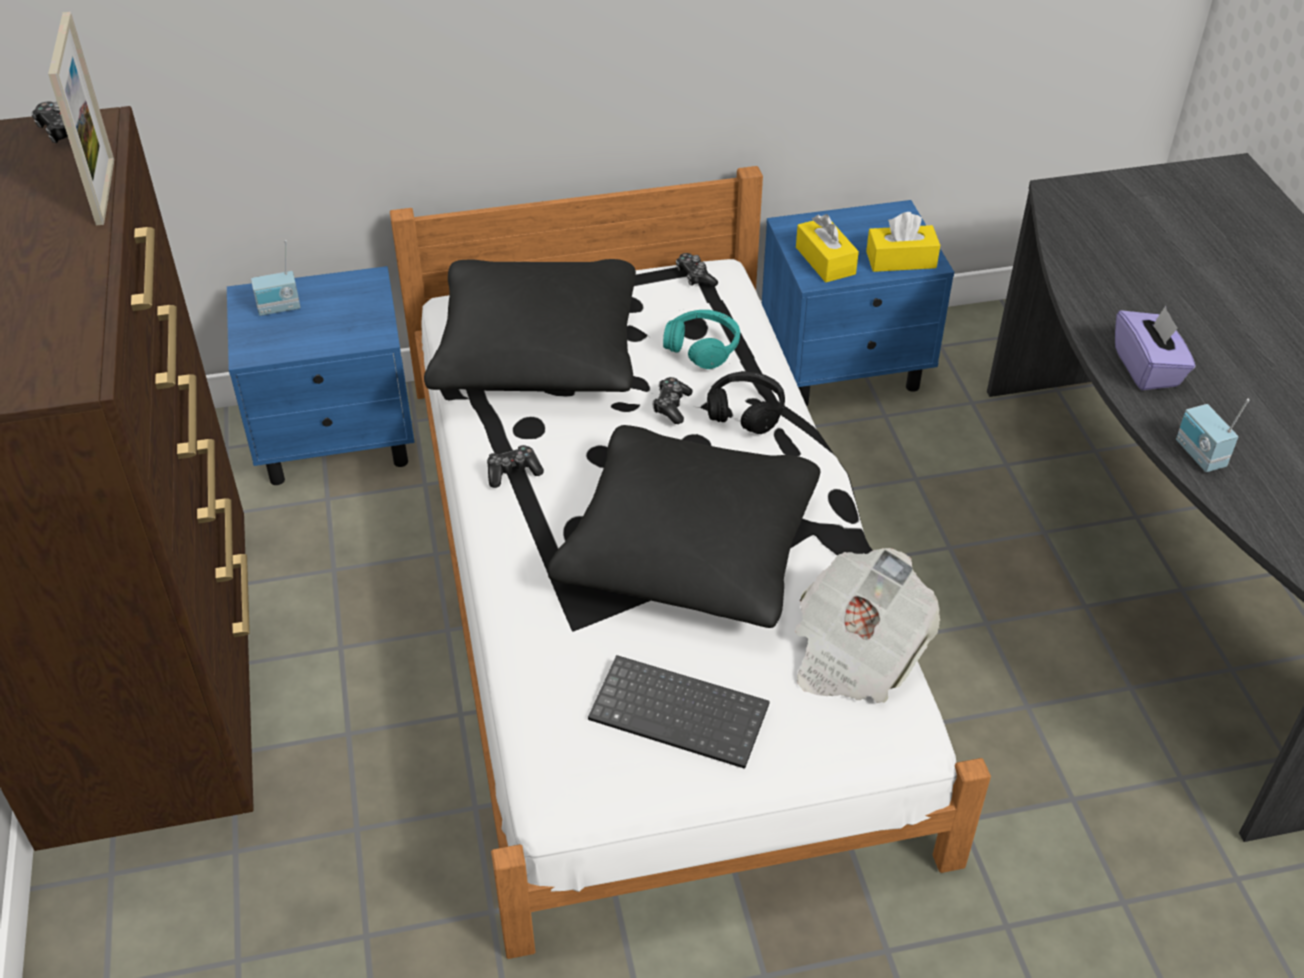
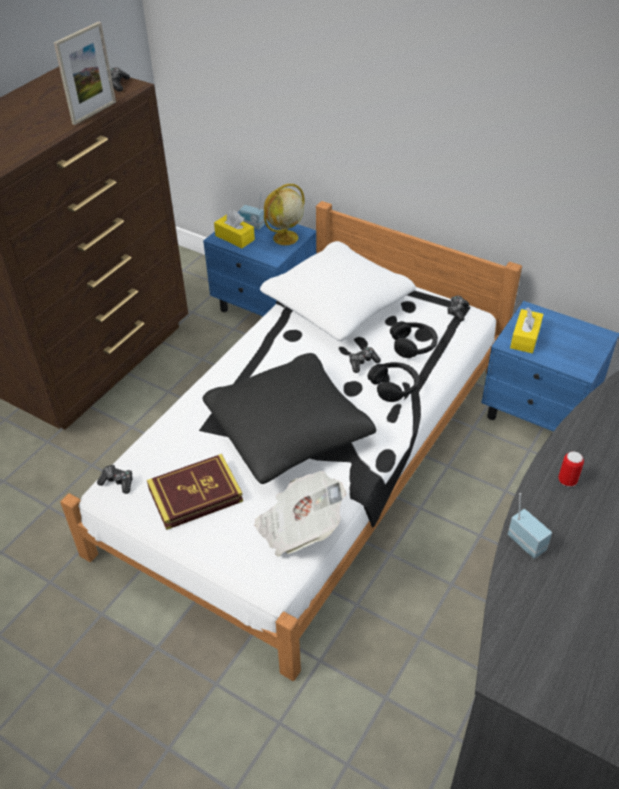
camera: 45 degrees right, 0 degrees up
black pillow [424,259,636,392] -> white pillow [260,241,416,341]
game controller [487,445,544,488] -> game controller moved to [97,465,132,494]
keyboard [588,655,770,769] -> book [147,454,243,530]
turquoise headphones [663,310,740,369] -> black headphones [390,321,438,358]
yellow tissue box [866,212,940,272] -> yellow tissue box moved to [214,210,255,248]
purple tissue box [1115,306,1195,390] -> can [558,451,584,487]
radio [1176,399,1249,472] -> radio turned 120 degrees clockwise [508,493,552,559]
none -> globe [264,184,305,245]

